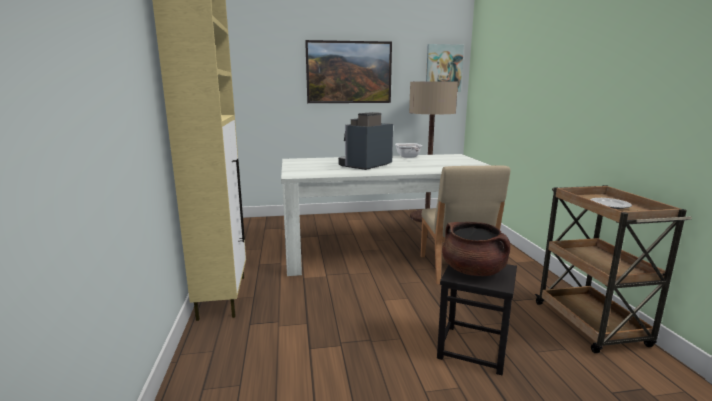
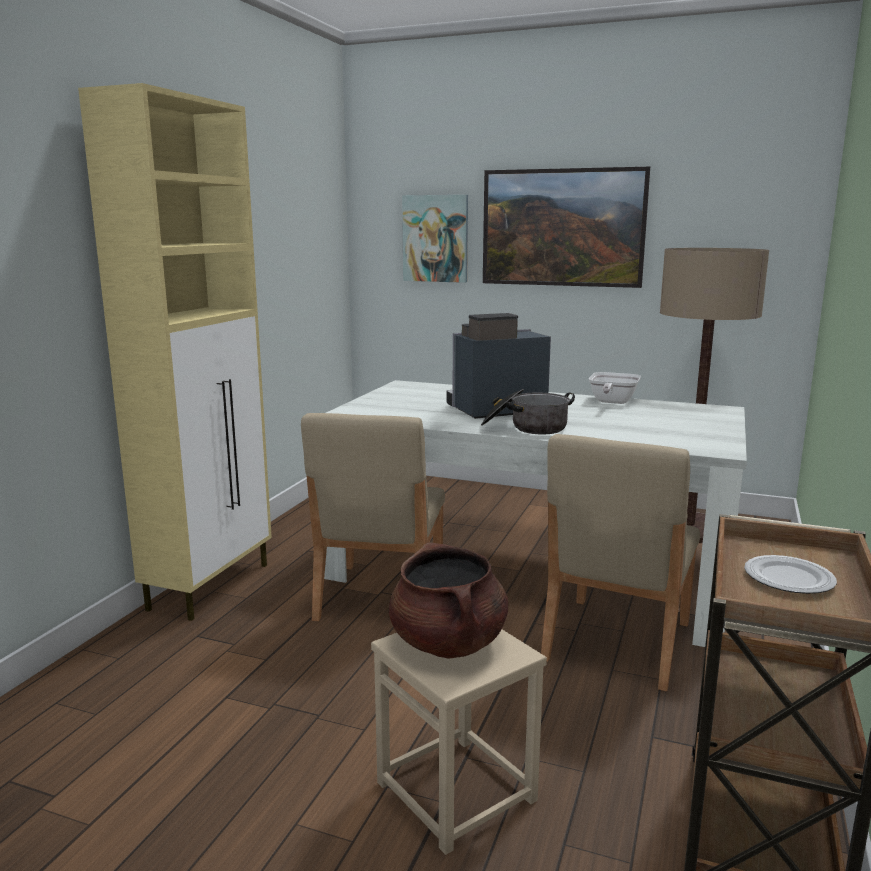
camera: 30 degrees right, 0 degrees up
picture [426,44,464,92] -> picture moved to [402,195,468,283]
black stool [437,264,517,375] -> beige stool [371,630,547,855]
none -> beige chair [301,413,445,621]
none -> cooking pot [481,389,575,434]

